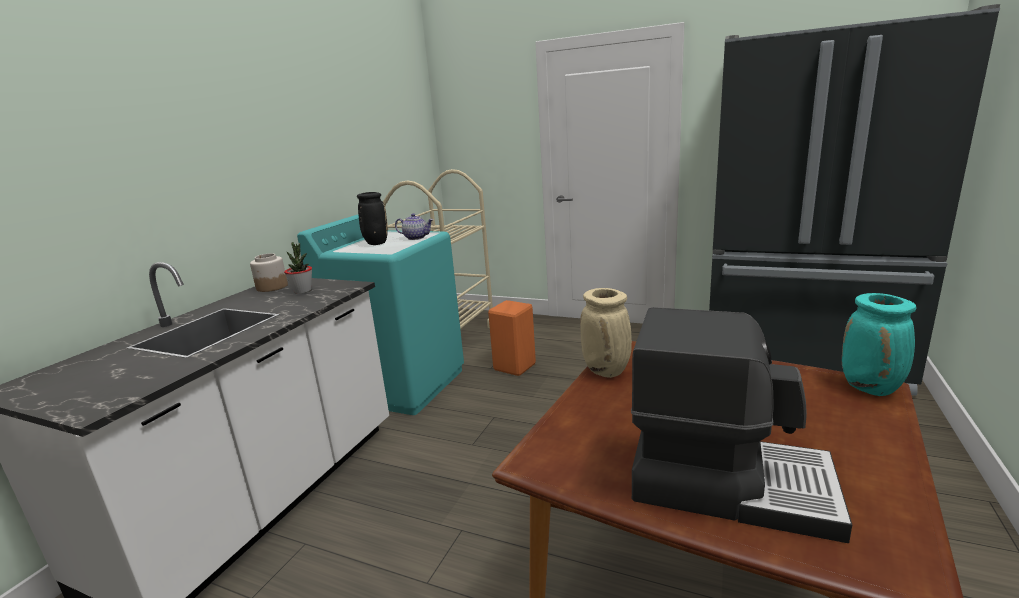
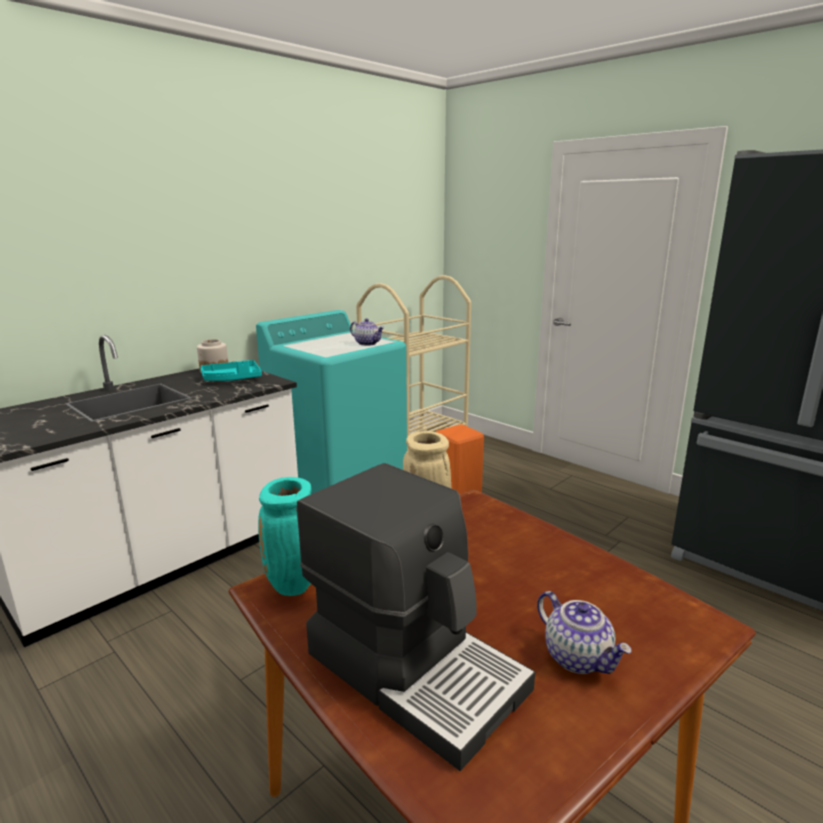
camera: 20 degrees right, 0 degrees up
potted plant [284,242,312,294] -> turquoise tray [201,360,262,381]
black vase [357,192,388,245] -> none
turquoise vase [842,293,916,396] -> turquoise vase moved to [258,477,312,596]
none -> teapot [537,591,632,674]

